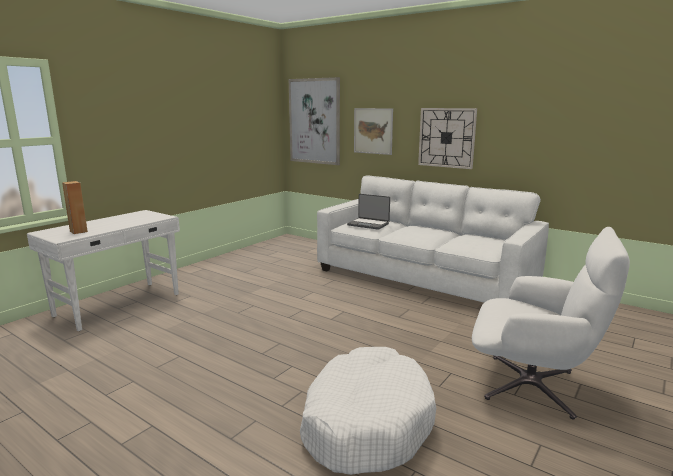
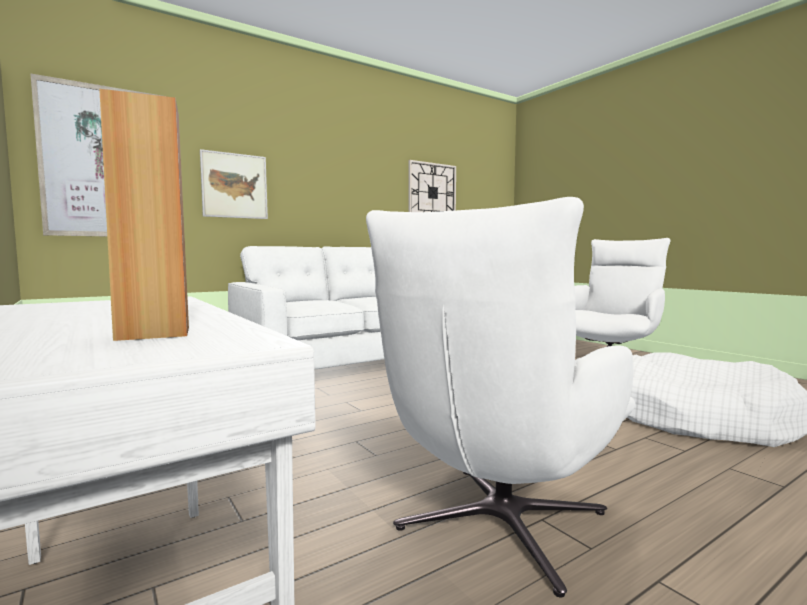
camera: 70 degrees left, 10 degrees down
laptop [347,194,390,230] -> none
wall clock [418,108,477,169] -> wall clock moved to [409,160,456,212]
none -> white armchair [366,197,635,598]

